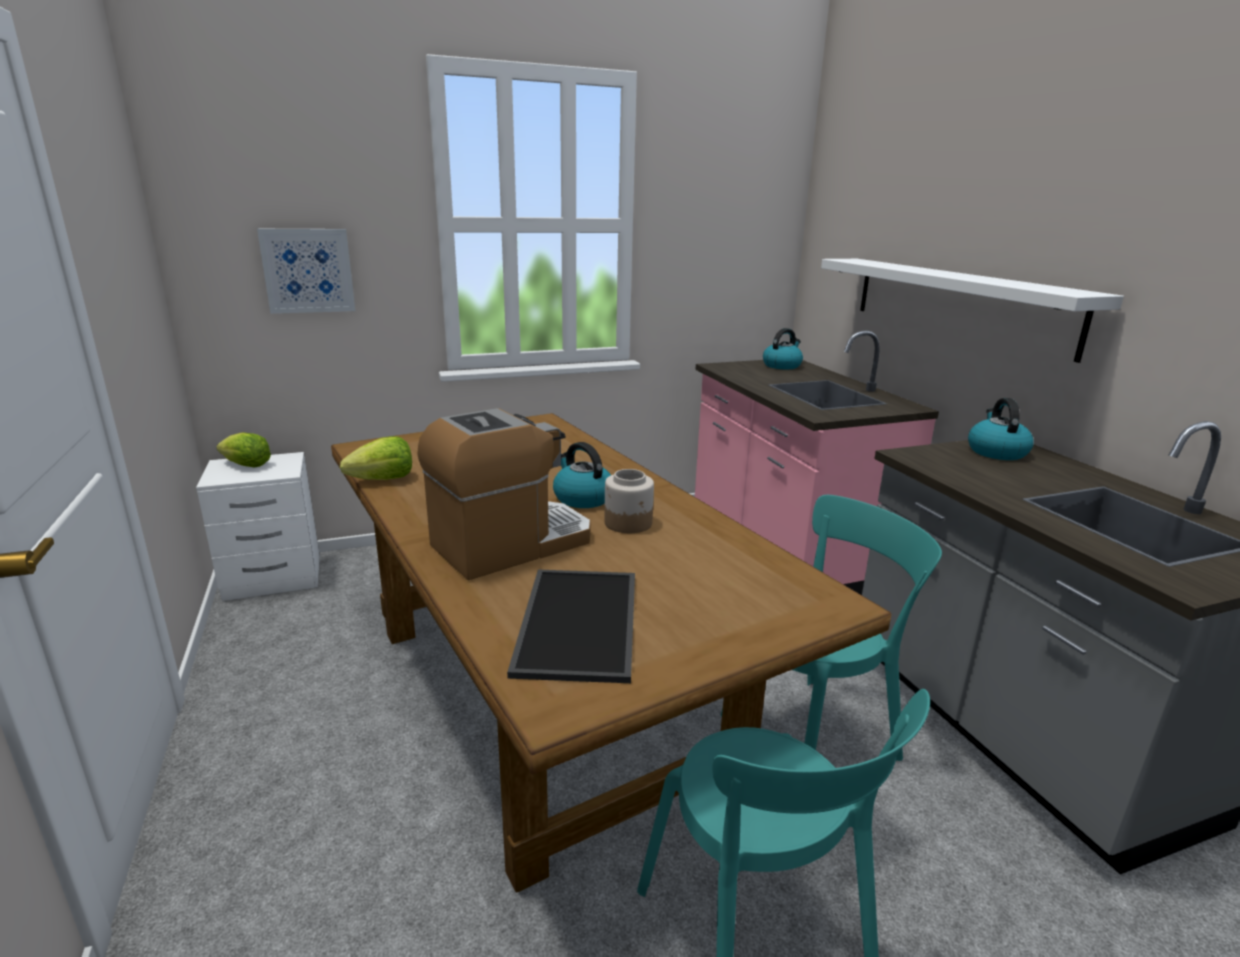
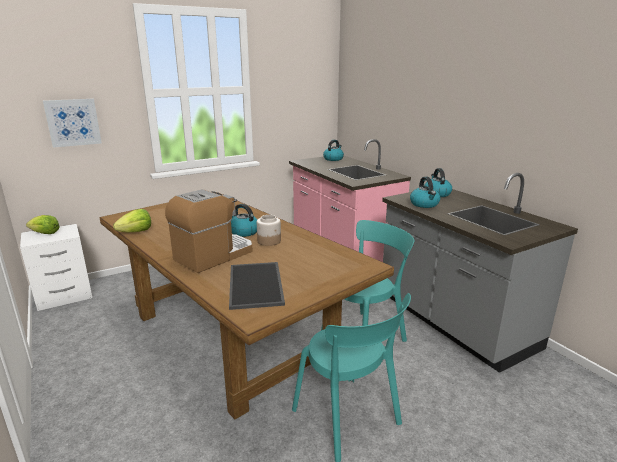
camera: 10 degrees left, 0 degrees up
white shelf [821,259,1124,363] -> none
none -> kettle [410,177,440,208]

